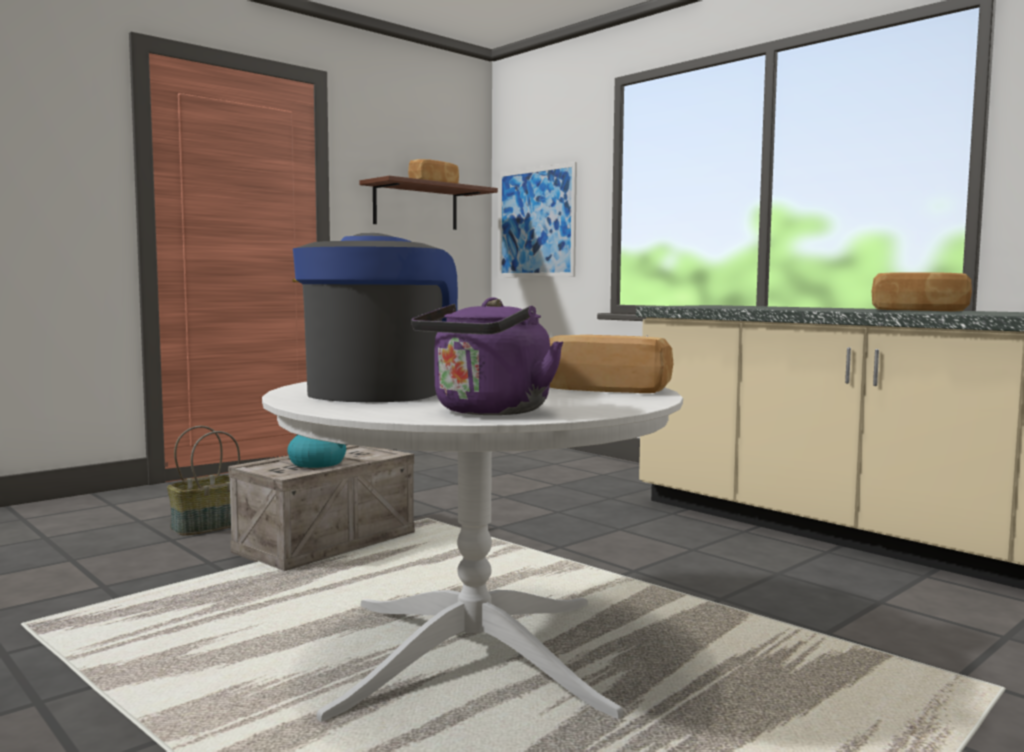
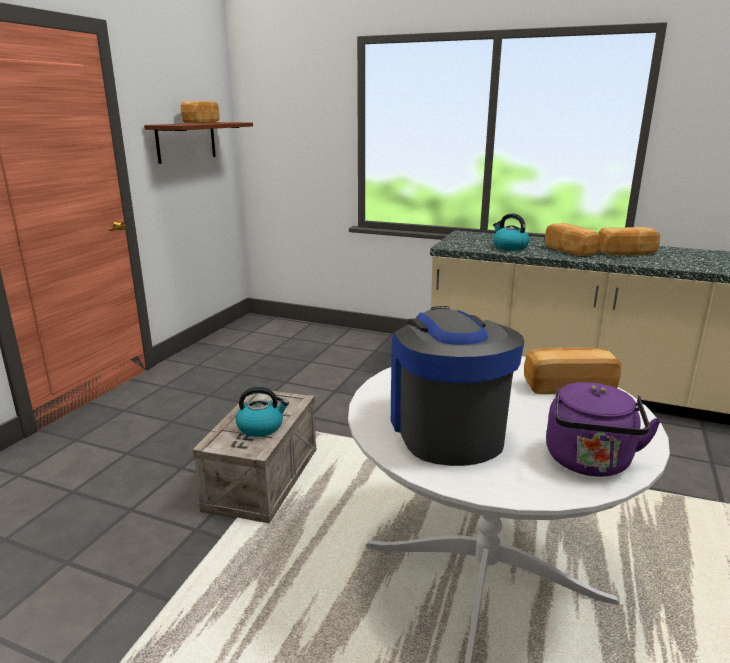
camera: 25 degrees left, 15 degrees up
basket [167,426,240,536] -> none
picture [499,162,577,277] -> none
none -> kettle [493,214,530,251]
none -> bread [545,223,599,256]

